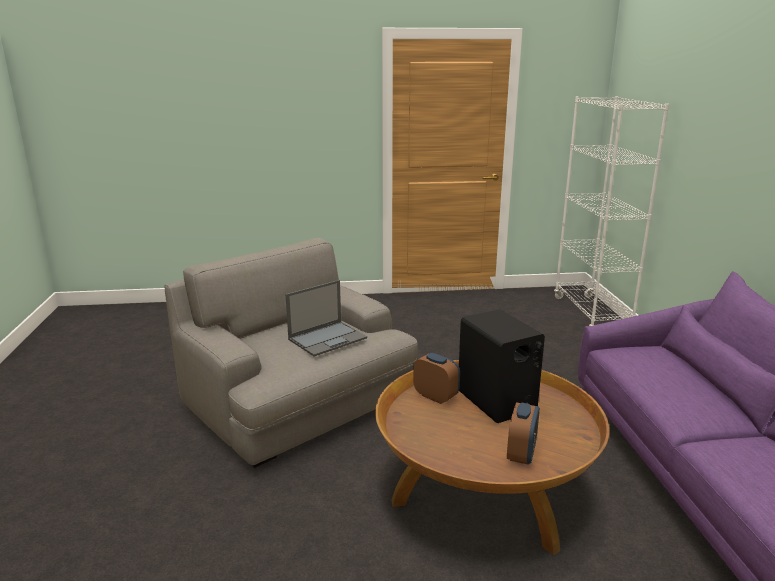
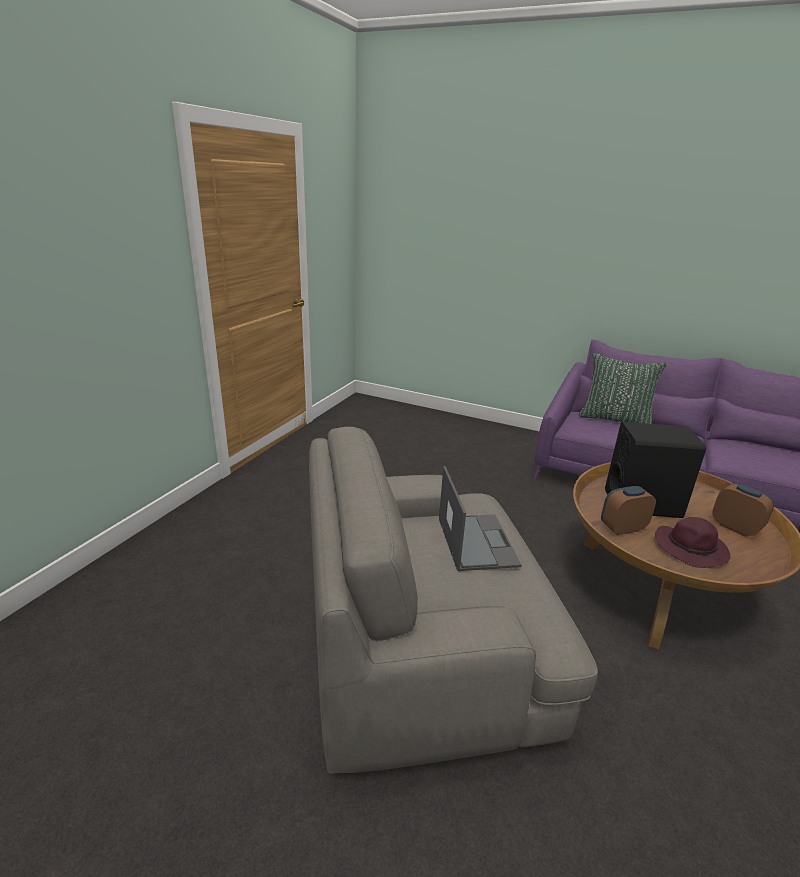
camera: 60 degrees left, 5 degrees up
white bookcase [554,96,669,326] -> none
none -> green pillow [579,353,667,424]
none -> purple hat [655,517,730,568]

